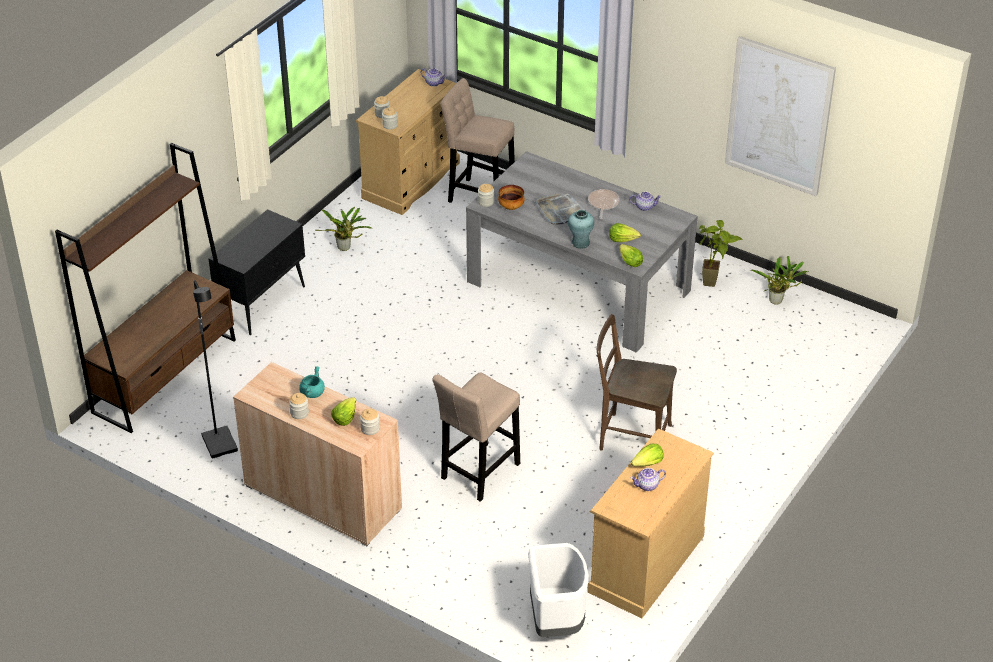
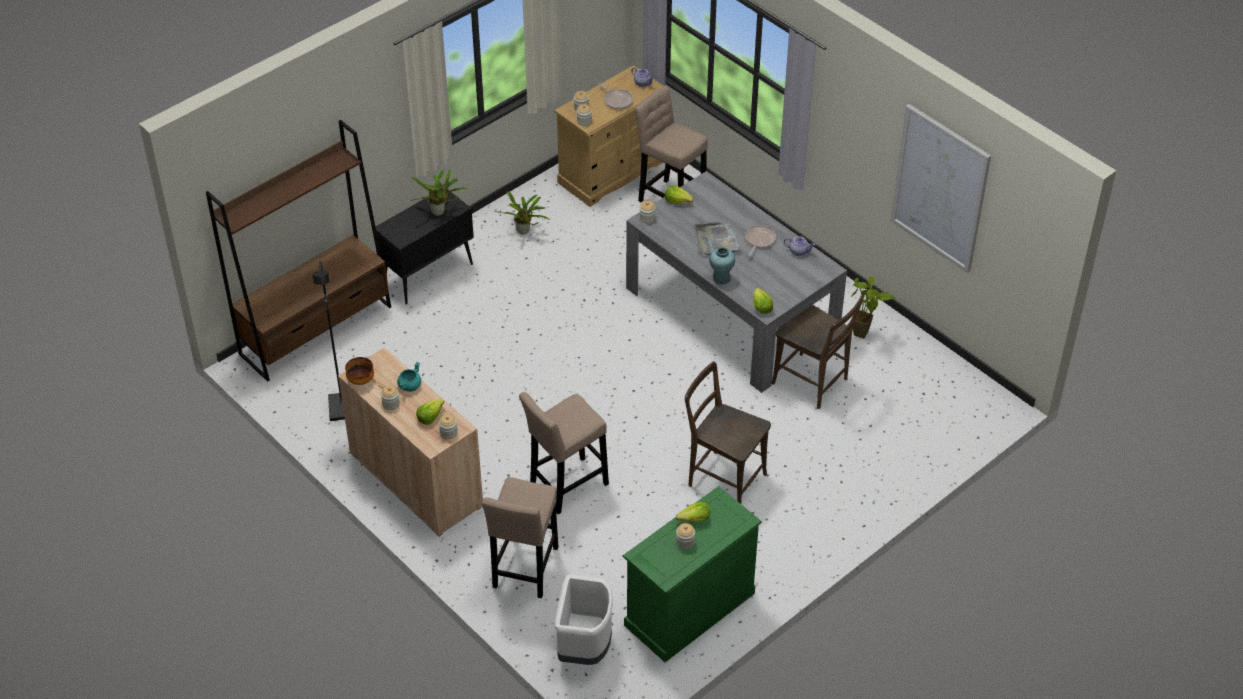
camera: 15 degrees right, 5 degrees up
bowl [498,185,525,210] -> bowl moved to [345,357,374,385]
beige dresser [587,428,714,618] -> green dresser [622,486,762,662]
lettuce [609,223,641,242] -> lettuce moved to [665,185,694,204]
teapot [630,468,666,491] -> jar [676,523,695,549]
potted plant [751,256,808,305] -> potted plant moved to [411,170,467,216]
none -> beige stool [482,477,558,598]
none -> frying pan [598,83,633,109]
none -> brown chair [772,294,865,409]

